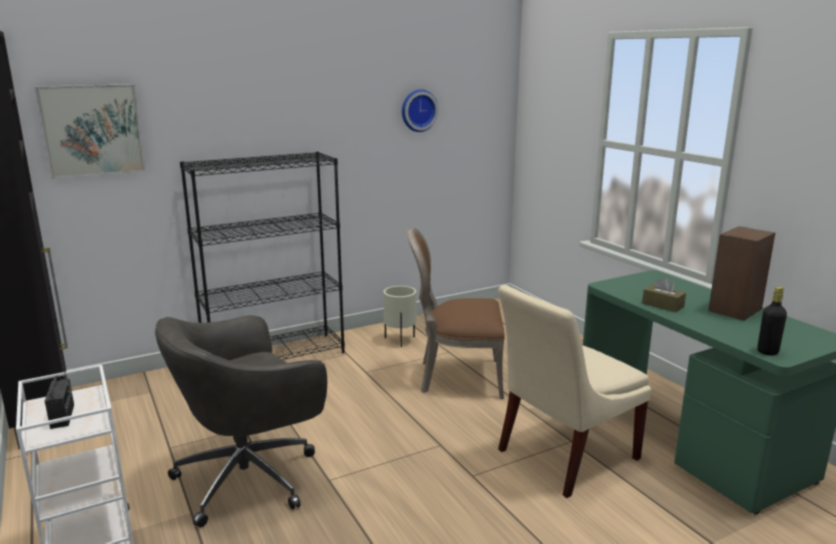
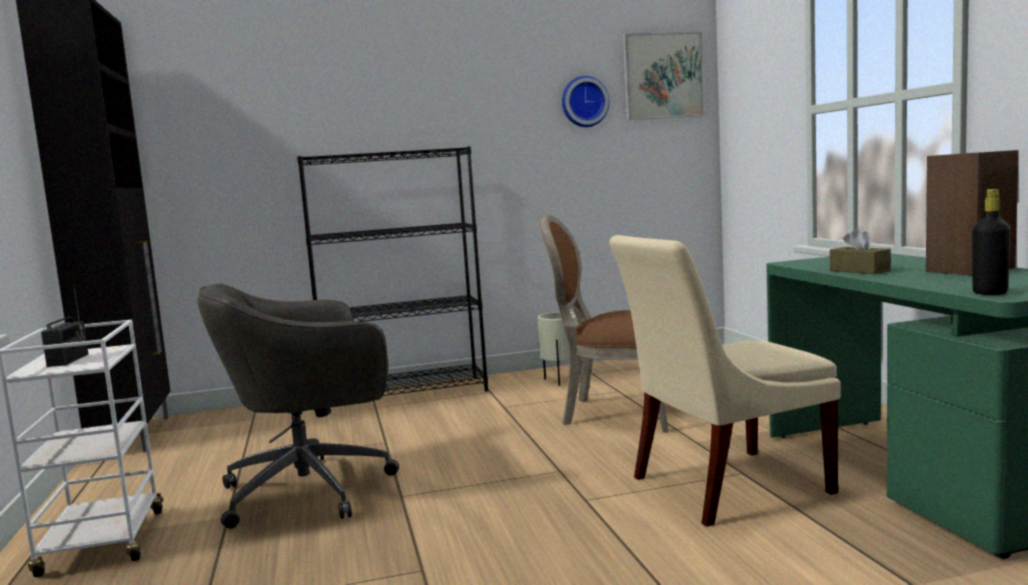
camera: 15 degrees right, 10 degrees down
picture [35,84,146,179] -> picture moved to [623,32,705,120]

